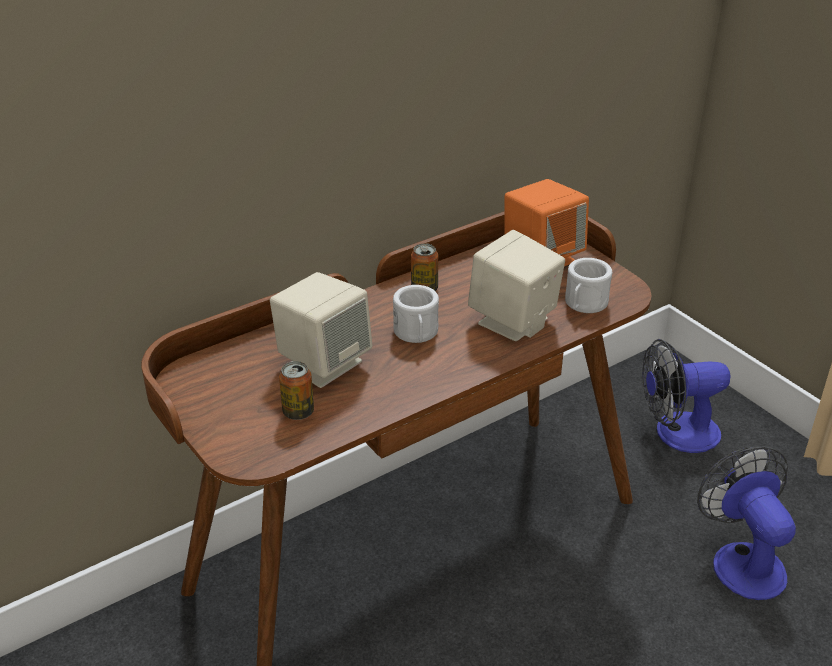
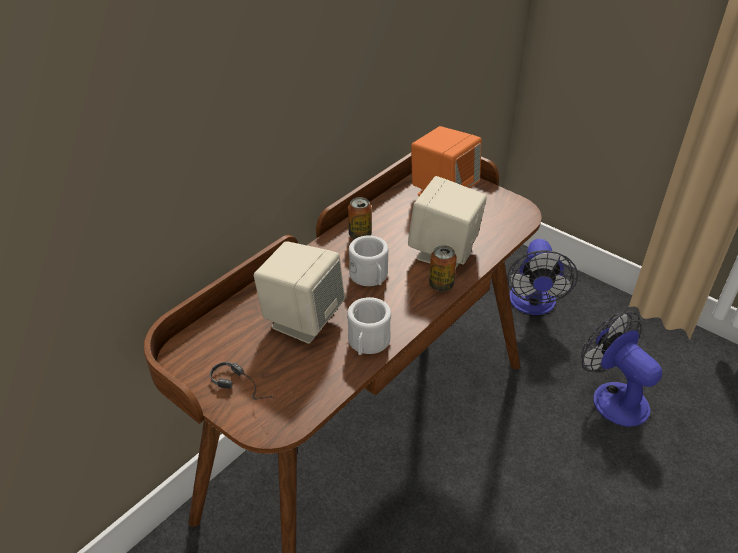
camera: 15 degrees left, 5 degrees up
can [279,361,314,420] -> can moved to [429,245,457,292]
white mug [565,258,612,313] -> white mug moved to [347,297,391,355]
fan [642,339,731,453] -> fan turned 60 degrees counterclockwise [507,239,578,315]
none -> headphones [210,362,275,400]

